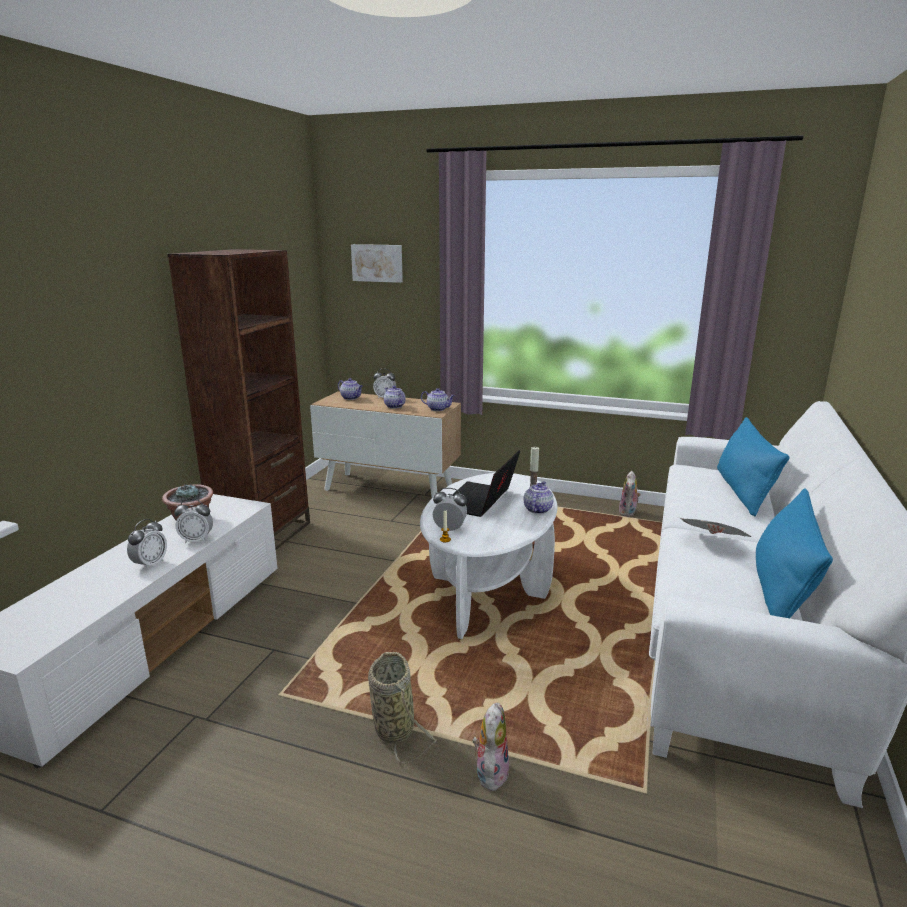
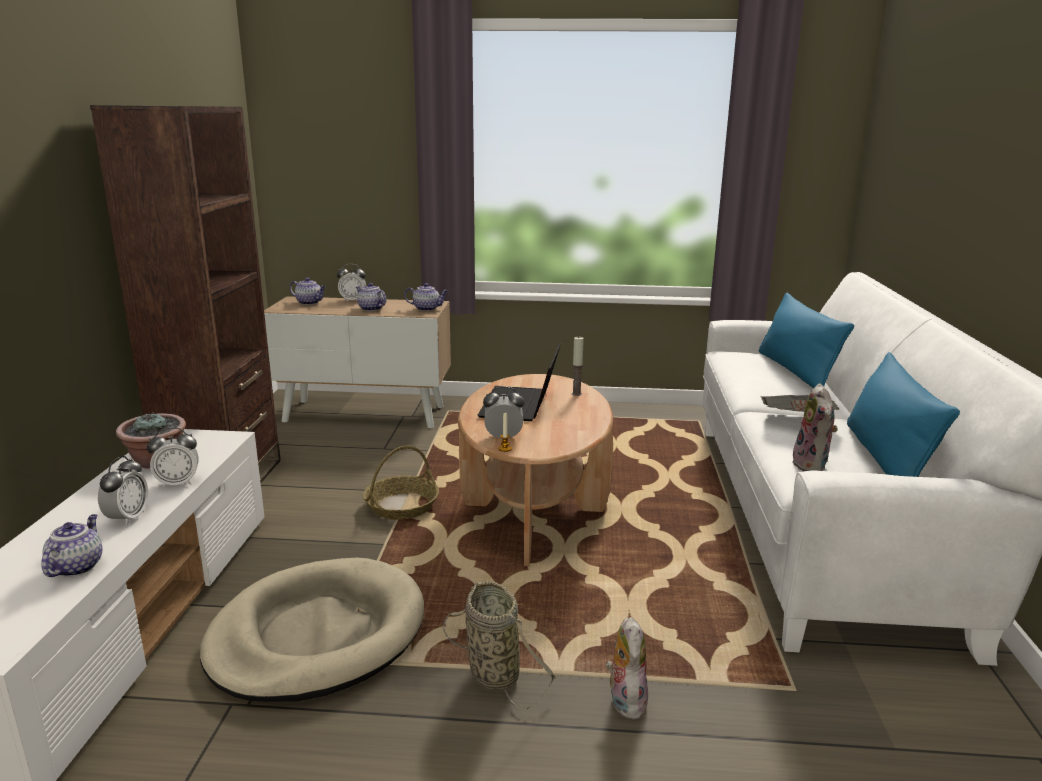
camera: 15 degrees left, 0 degrees up
picture [351,244,403,283] -> none
white coffee table [420,473,558,639] -> brown coffee table [458,374,613,566]
teapot [524,482,554,514] -> teapot moved to [41,514,102,577]
plush toy [619,471,641,517] -> plush toy moved to [792,383,838,471]
none -> beige dog bed [200,558,424,702]
none -> basket [363,446,439,520]

